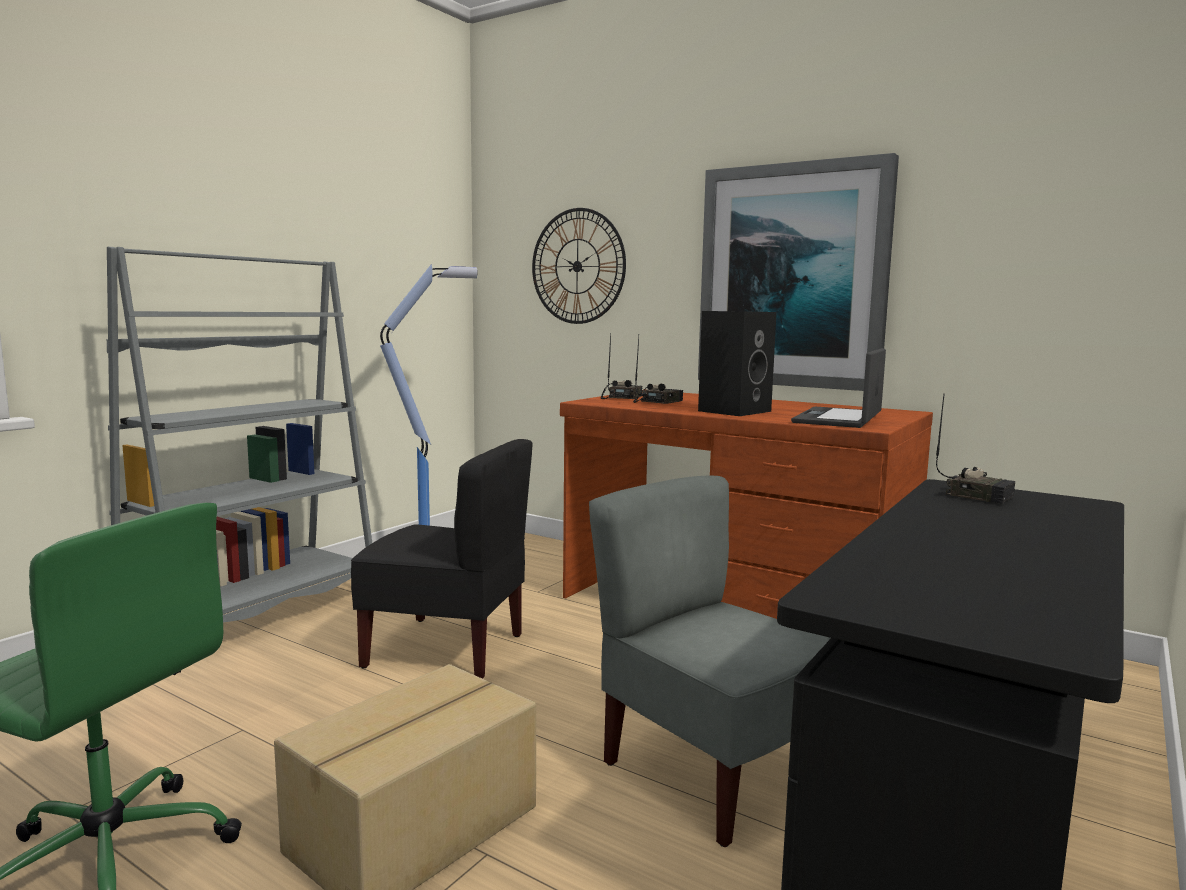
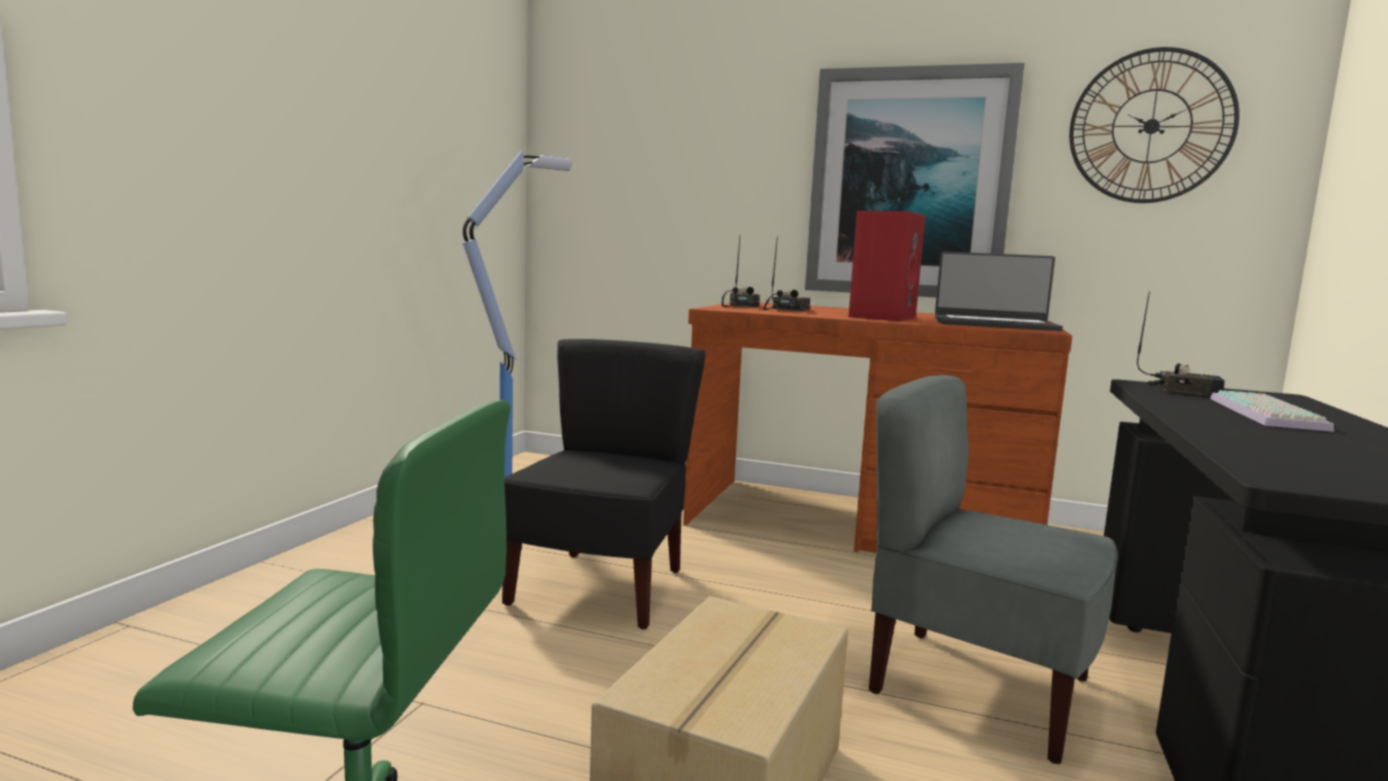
camera: 15 degrees left, 0 degrees up
grey bookcase [107,246,372,623] -> none
black chair [351,439,533,679] -> black chair turned 75 degrees counterclockwise [502,339,706,629]
wall clock [532,208,626,324] -> wall clock moved to [1069,47,1240,203]
black speaker [698,311,777,416] -> red speaker [849,211,925,321]
laptop [791,348,886,428] -> laptop turned 90 degrees counterclockwise [935,251,1063,331]
none -> keyboard [1210,390,1334,432]

